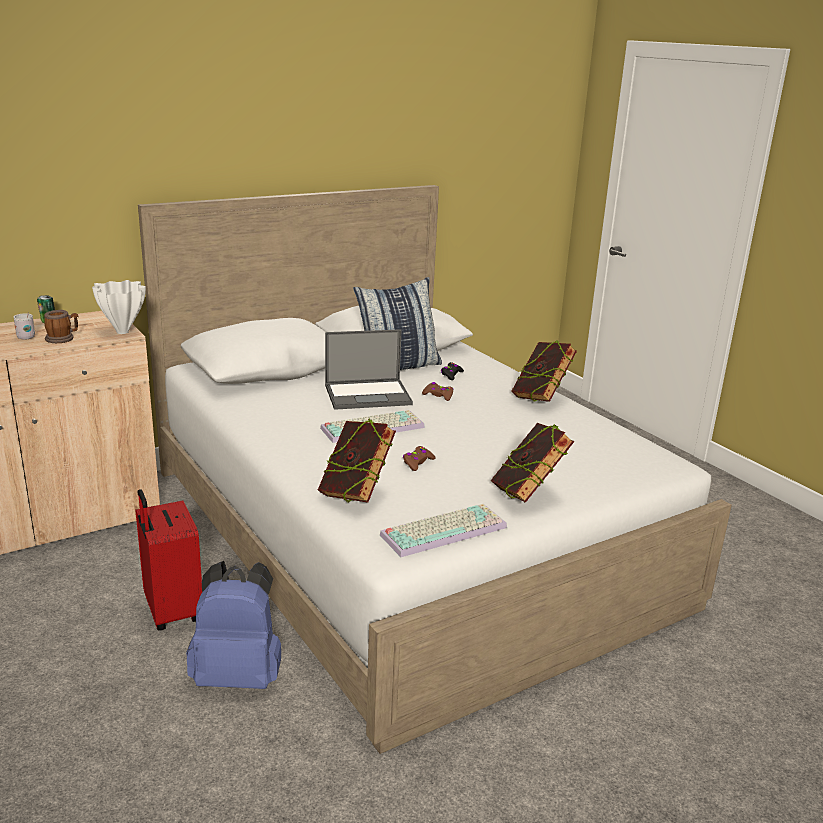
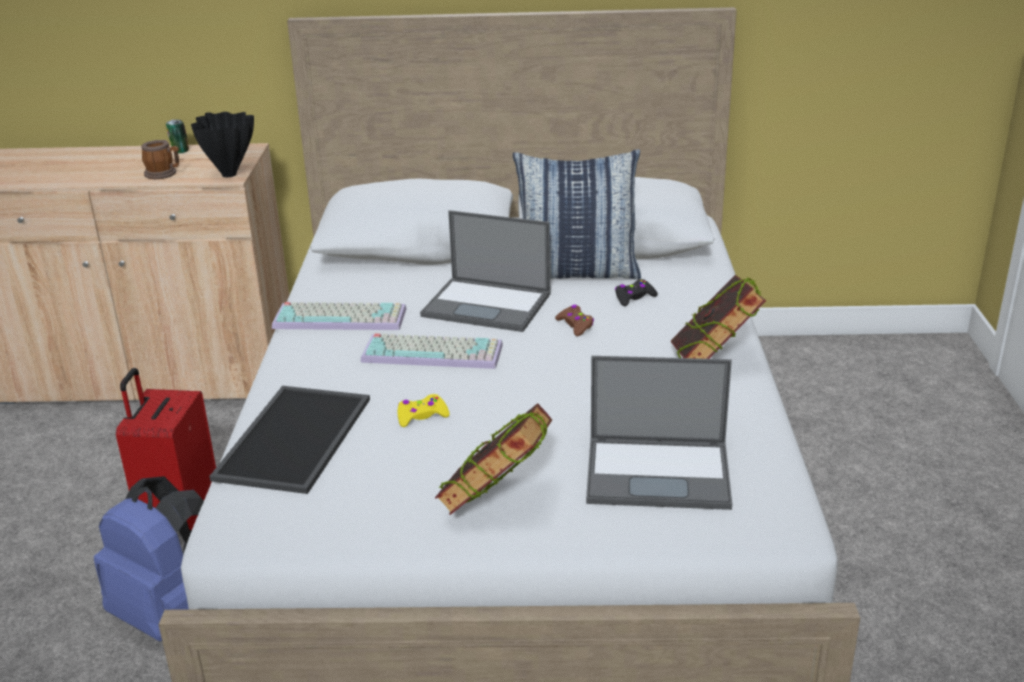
camera: 35 degrees right, 5 degrees up
white mug [14,313,35,340] -> none
white vase [92,280,146,334] -> black vase [191,112,254,177]
book [318,418,396,503] -> tray [209,386,370,494]
keyboard [380,504,507,557] -> keyboard moved to [272,302,406,330]
brown game controller [403,446,436,471] -> yellow game controller [398,394,450,427]
none -> laptop [586,356,732,510]

